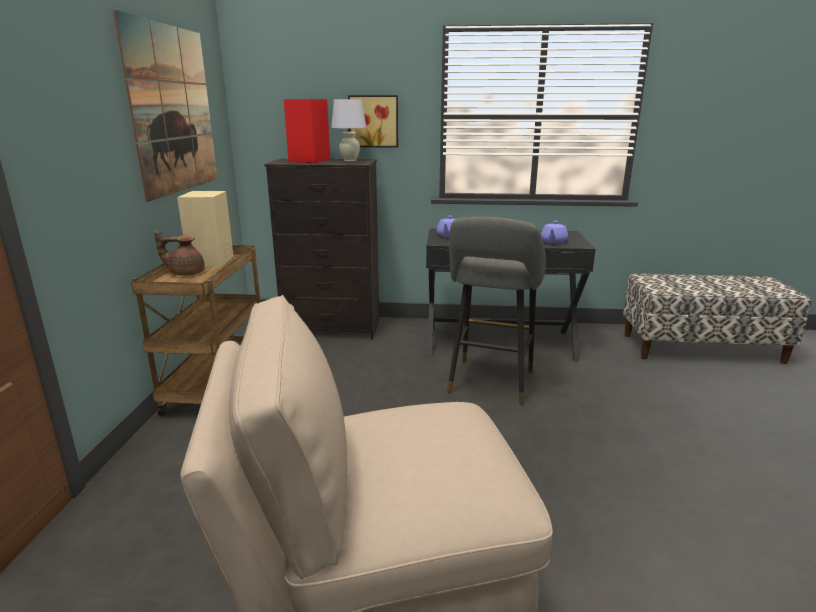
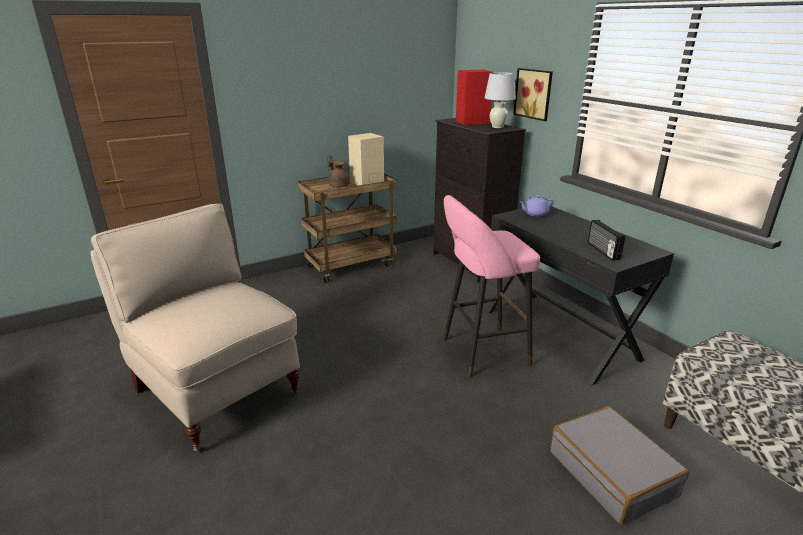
camera: 55 degrees right, 5 degrees up
picture [113,10,218,202] -> none
grey stool [447,217,546,405] -> pink stool [443,195,540,377]
purple teapot [541,221,568,243] -> radio [588,220,626,261]
none -> grey suitcase [550,406,689,525]

